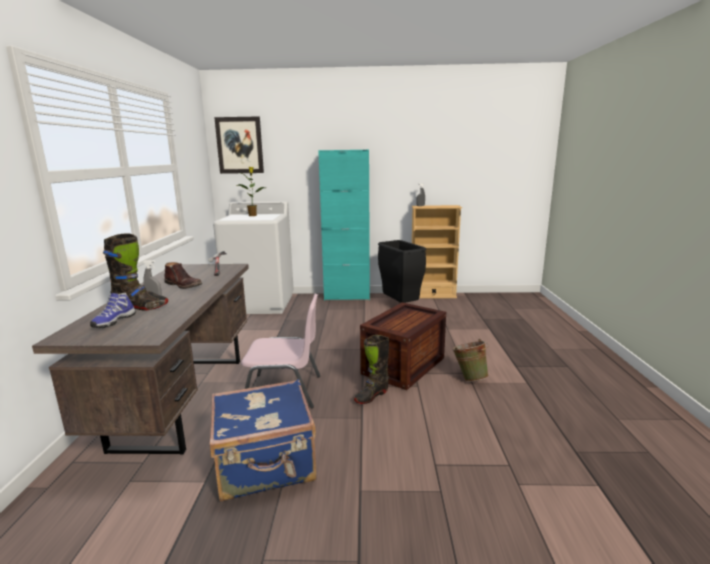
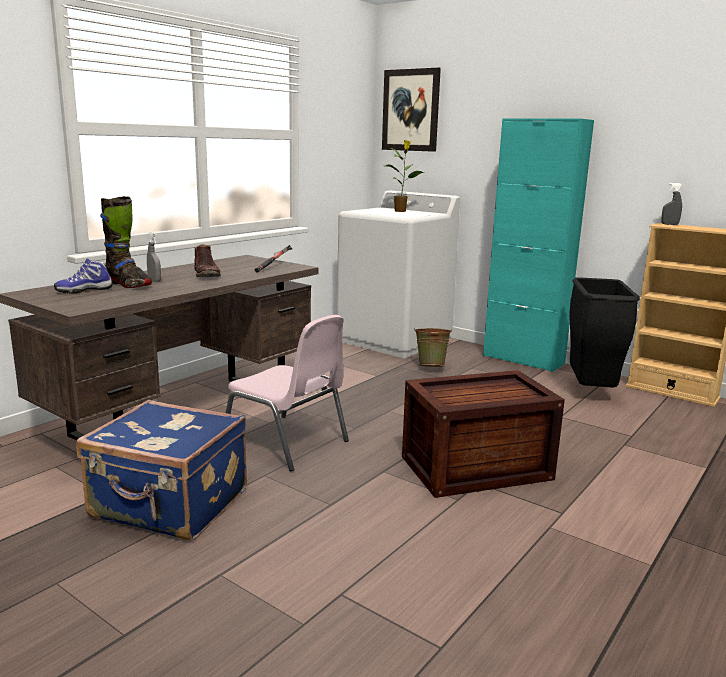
camera: 35 degrees right, 0 degrees up
black boot [354,335,389,404] -> none
green bucket [452,339,489,381] -> green bucket moved to [414,327,452,367]

